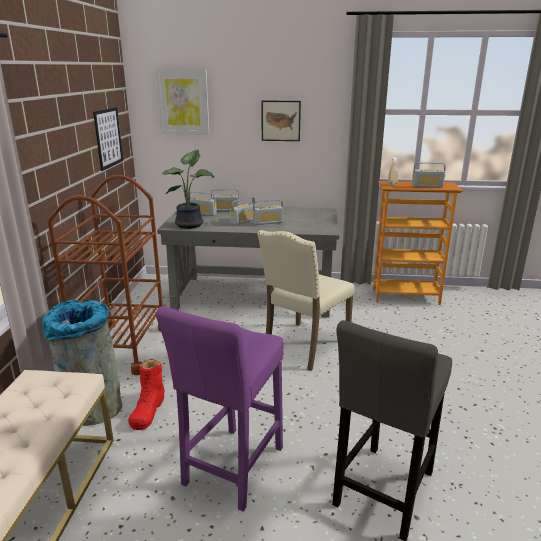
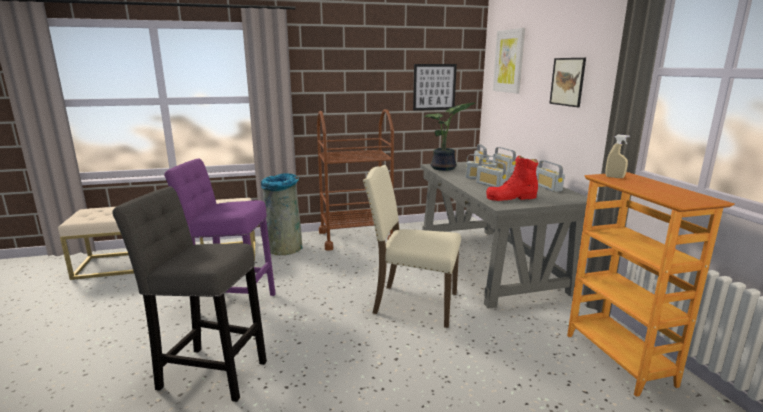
camera: 70 degrees right, 5 degrees down
red boot [128,359,165,430] -> red boot moved to [486,156,538,201]
radio [412,162,446,187] -> radio moved to [536,160,565,192]

